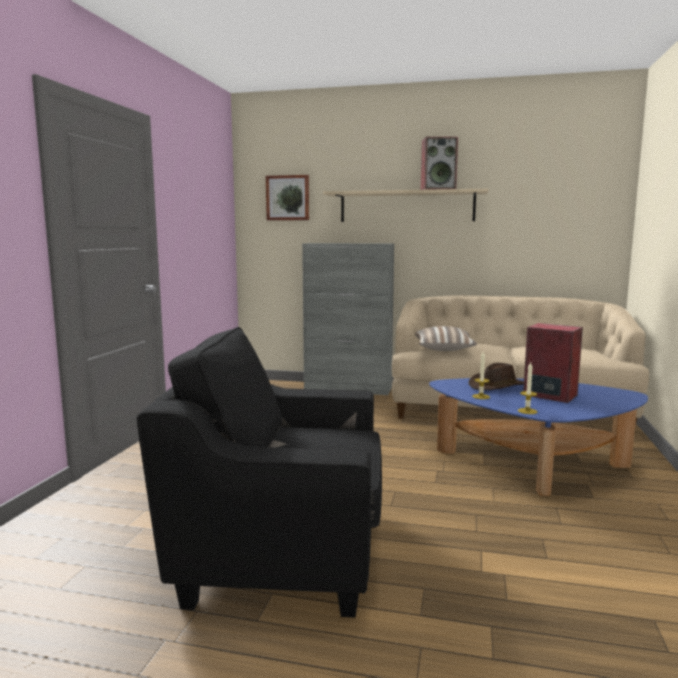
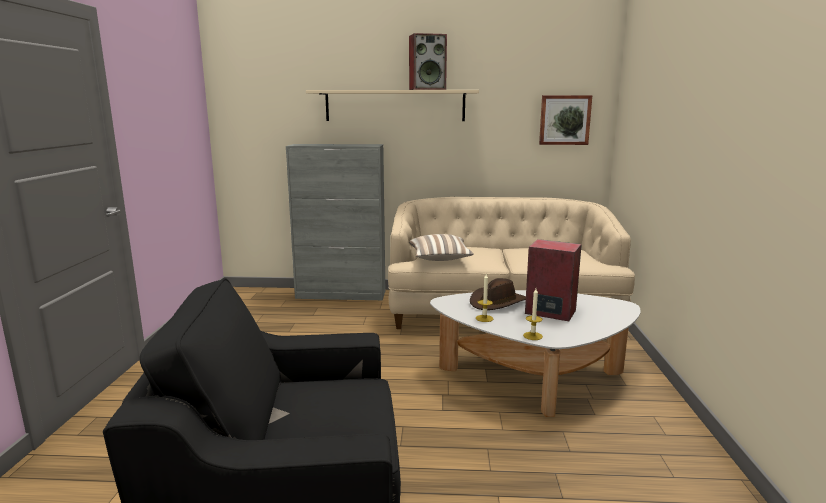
camera: 10 degrees left, 5 degrees up
picture [266,175,309,220] -> picture moved to [539,95,592,145]
blue coffee table [429,378,648,496] -> white coffee table [430,290,641,417]

